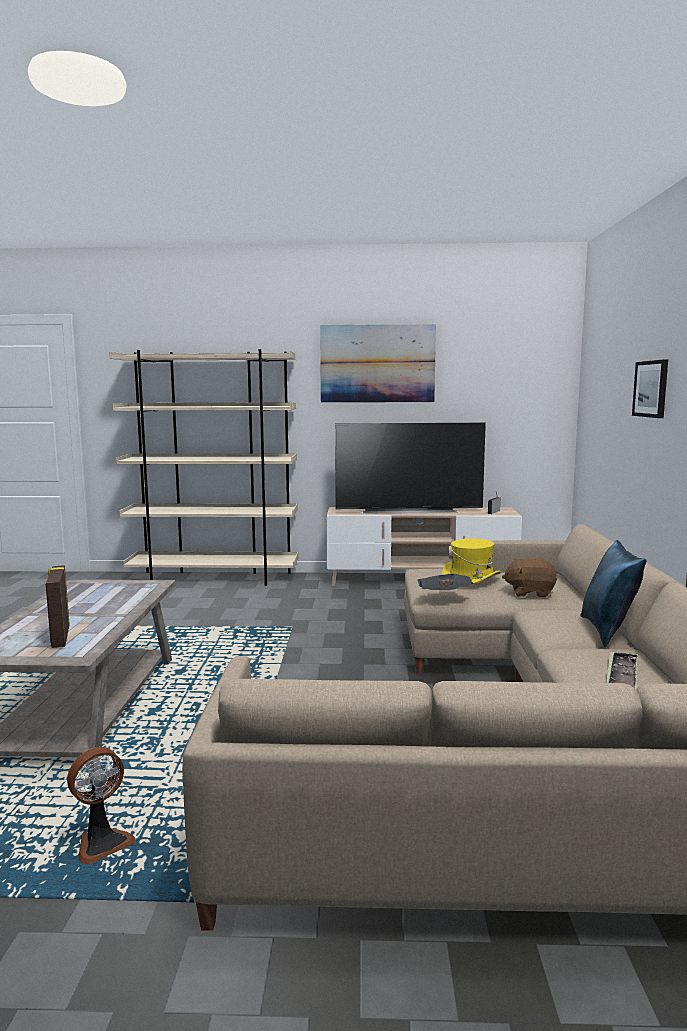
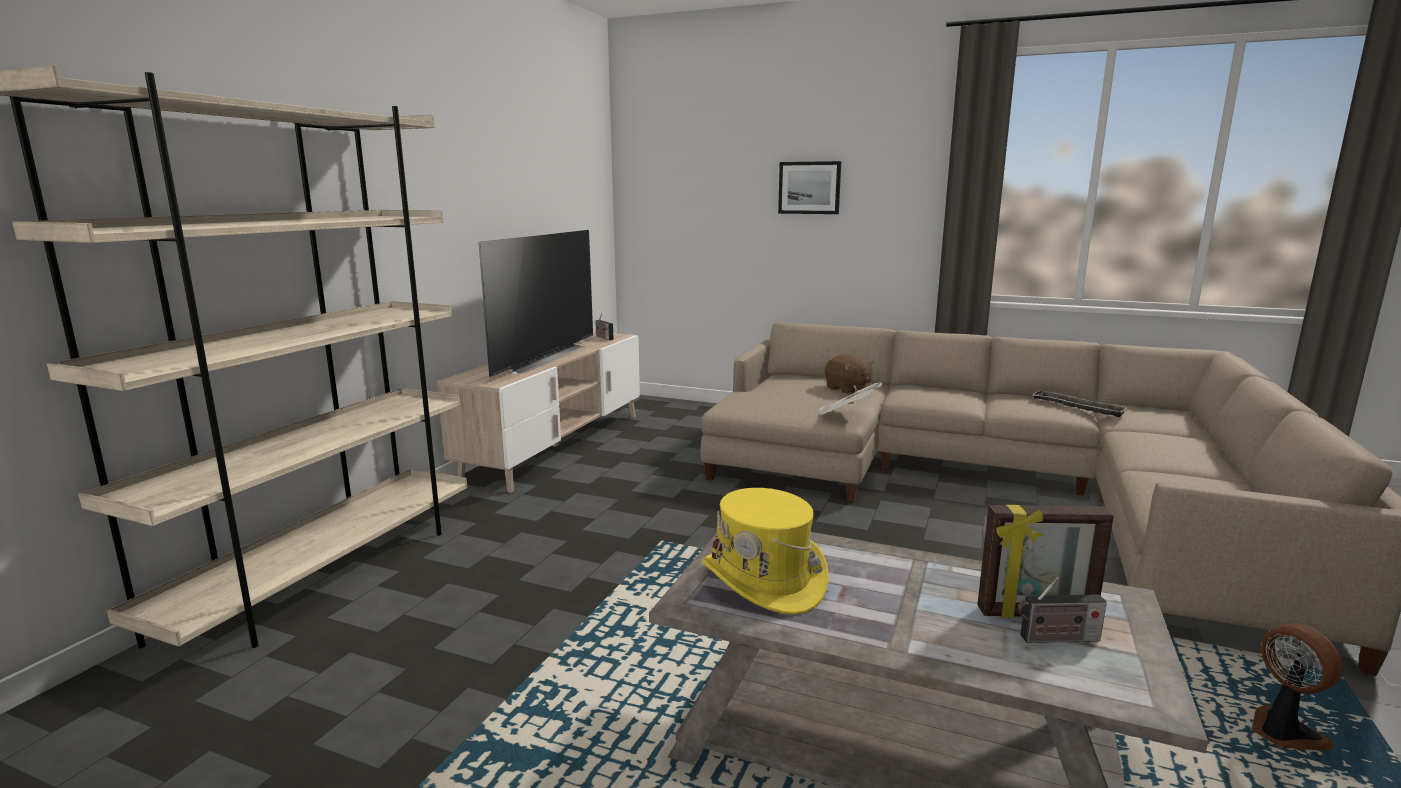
camera: 70 degrees left, 5 degrees up
picture [320,324,436,403] -> none
yellow hat [442,538,501,586] -> yellow hat moved to [703,488,829,615]
brown plush toy [502,558,557,598] -> brown plush toy turned 60 degrees counterclockwise [825,354,874,394]
blue pillow [581,540,647,647] -> none
none -> radio [1018,577,1107,643]

